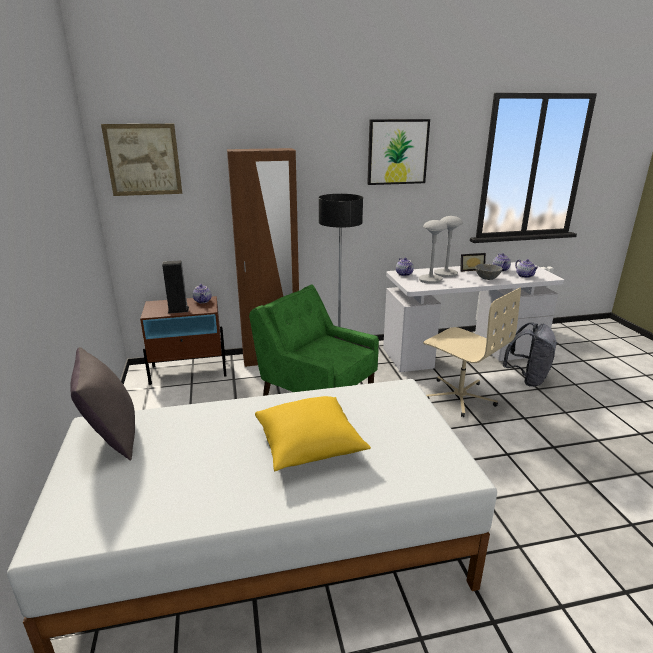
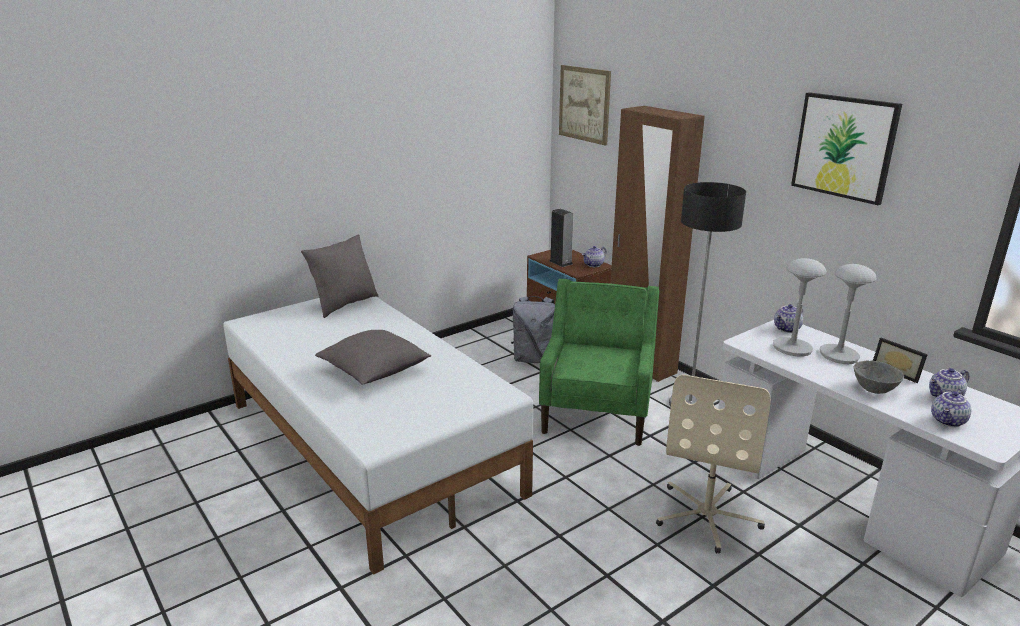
camera: 65 degrees right, 0 degrees up
yellow pillow [255,396,371,471] -> grey pillow [315,330,431,385]
grey backpack [503,323,557,387] -> grey backpack moved to [511,296,555,363]

